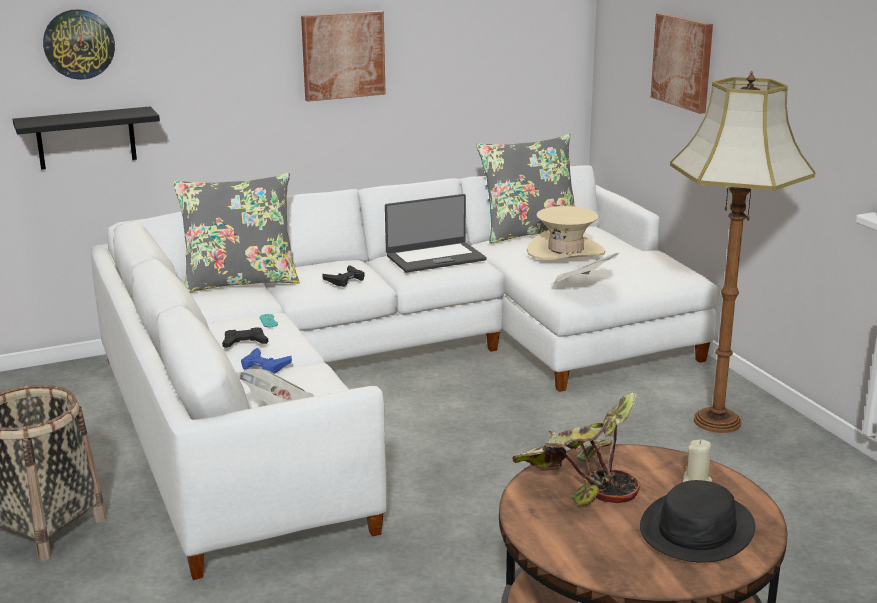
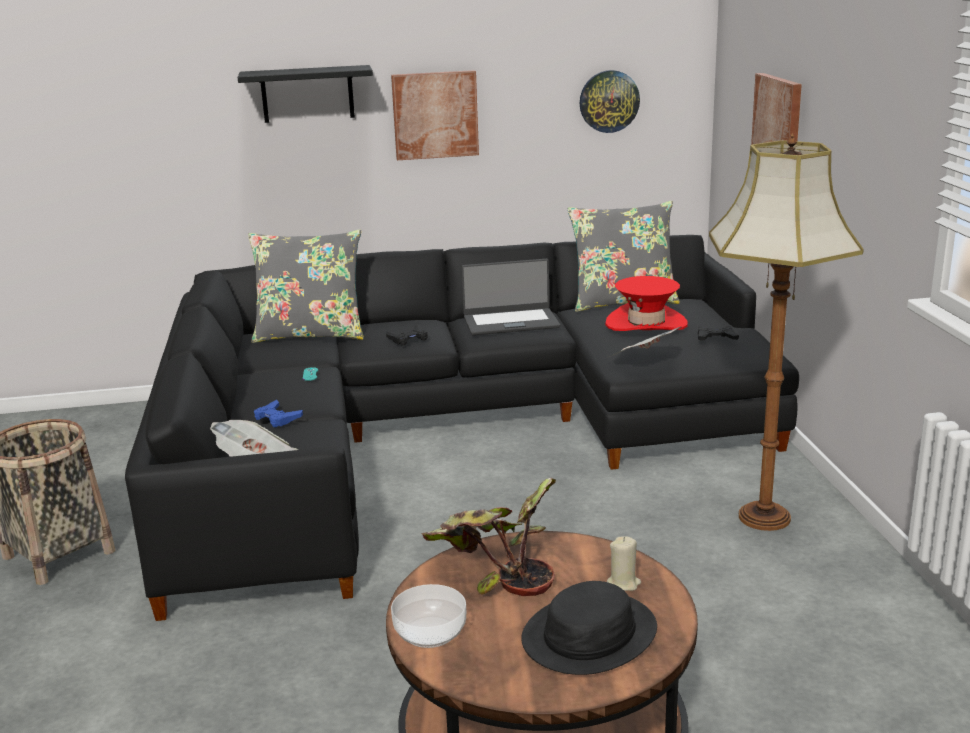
camera: 15 degrees right, 0 degrees up
black shelf [12,106,160,170] -> black shelf moved to [238,65,373,123]
wall clock [43,9,115,80] -> wall clock moved to [580,70,640,133]
white sofa [91,165,718,580] -> black sofa [125,235,799,621]
black game controller [222,327,268,348] -> black game controller moved to [698,326,739,341]
beige hat [527,206,605,260] -> red hat [605,276,688,331]
none -> bowl [391,584,466,648]

